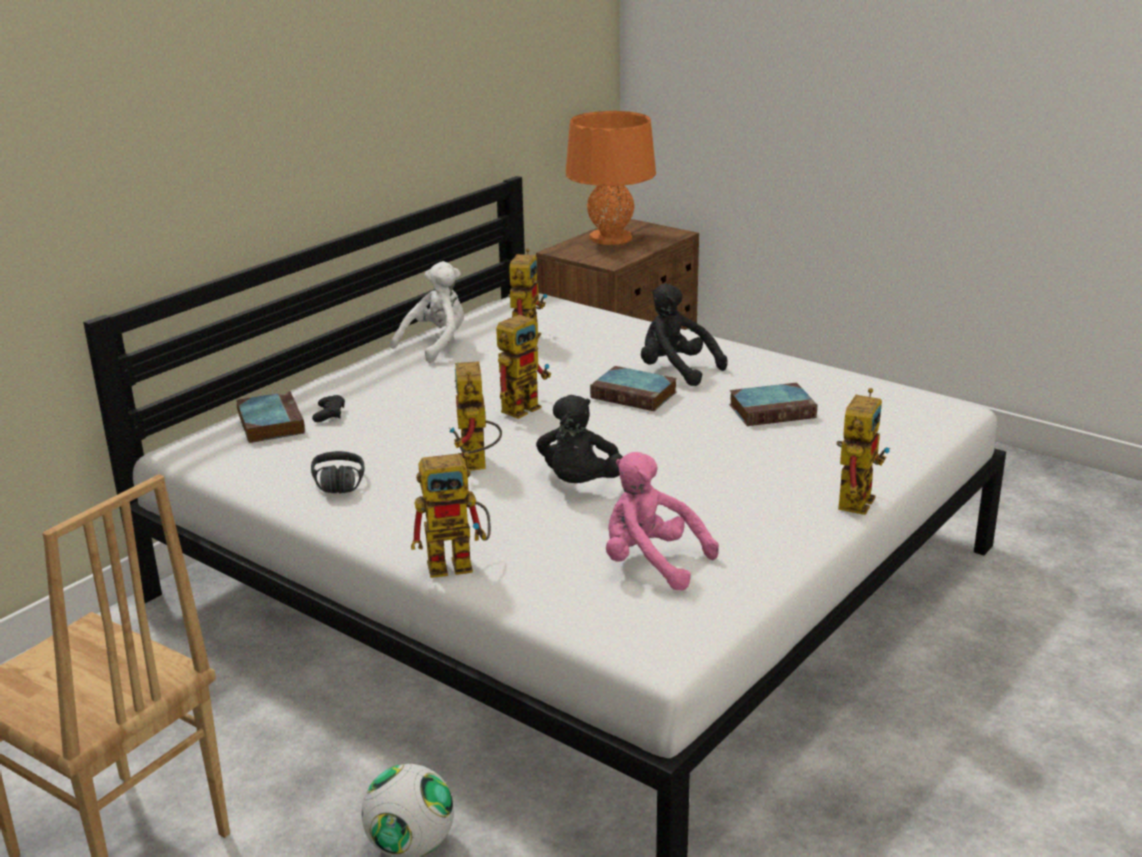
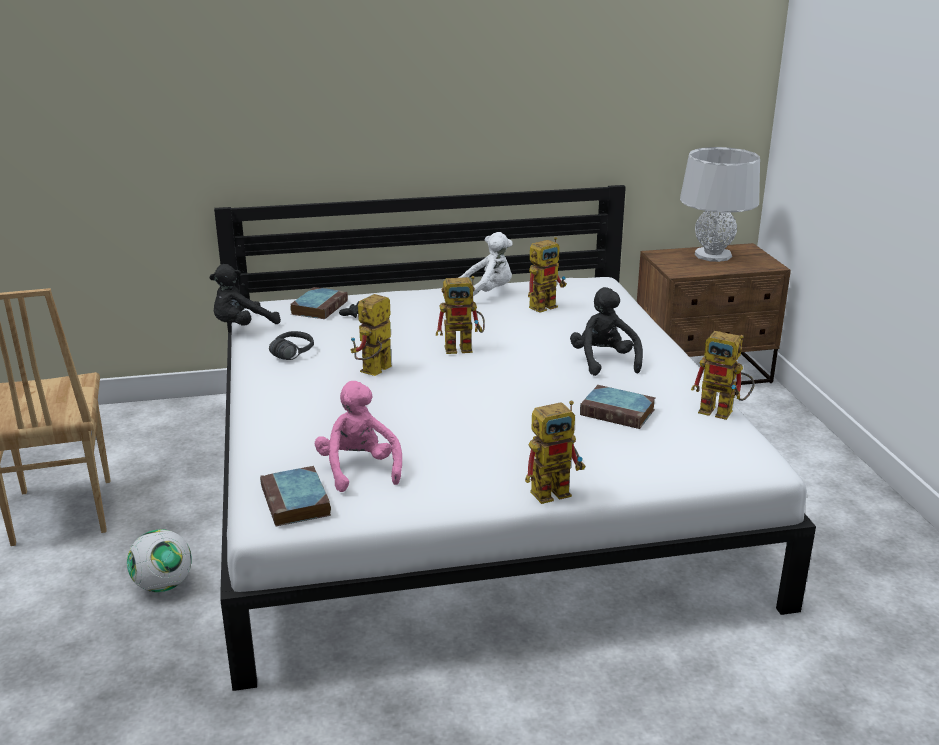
camera: 40 degrees right, 0 degrees up
toy robot [411,452,491,578] -> toy robot moved to [691,331,754,420]
black plush toy [536,395,623,483] -> black plush toy moved to [209,264,281,326]
orange table lamp [566,111,656,245] -> grey table lamp [680,147,760,262]
book [590,366,677,411] -> book moved to [260,466,331,527]

